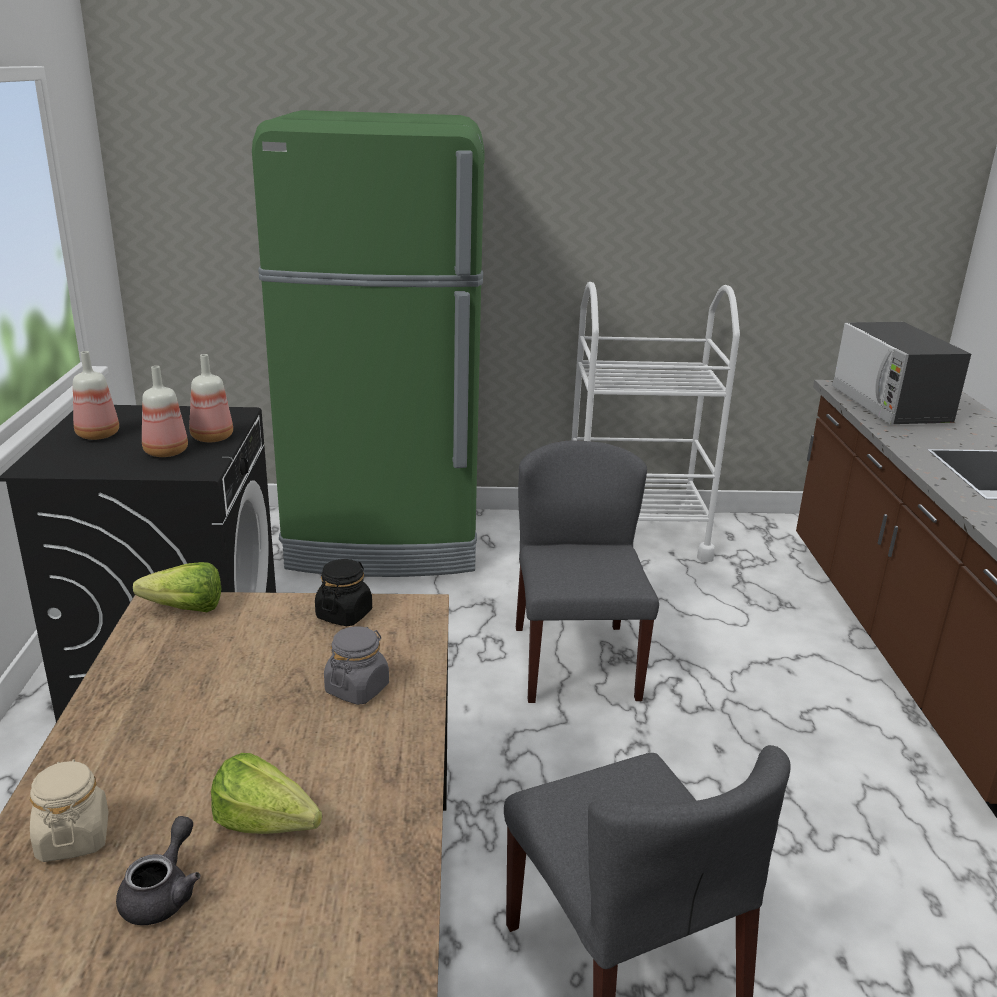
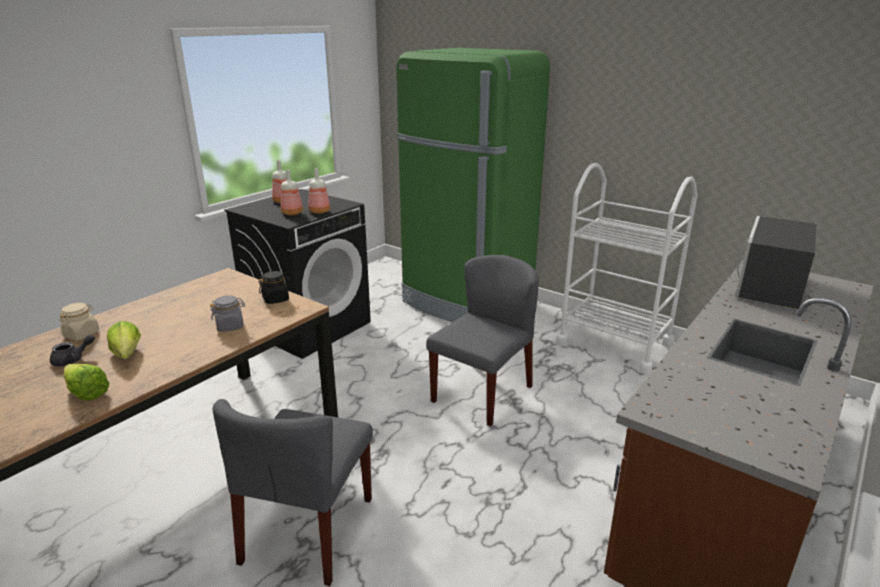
camera: 40 degrees right, 0 degrees up
lettuce [133,562,222,612] -> lettuce moved to [63,364,110,401]

